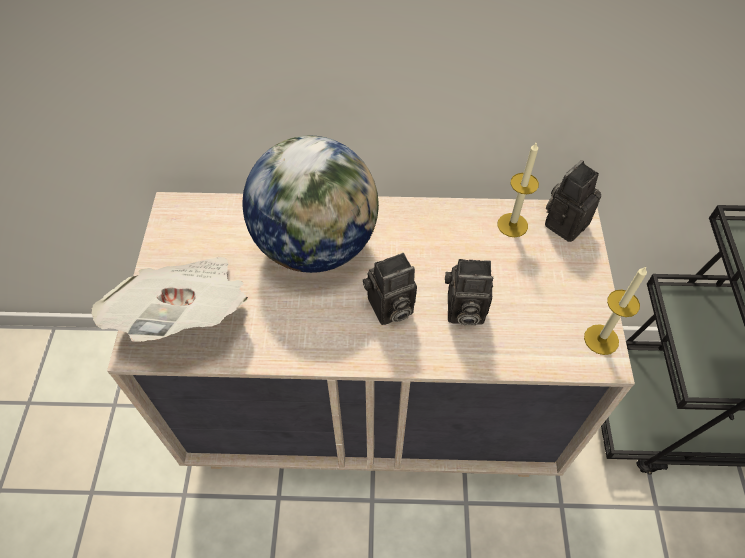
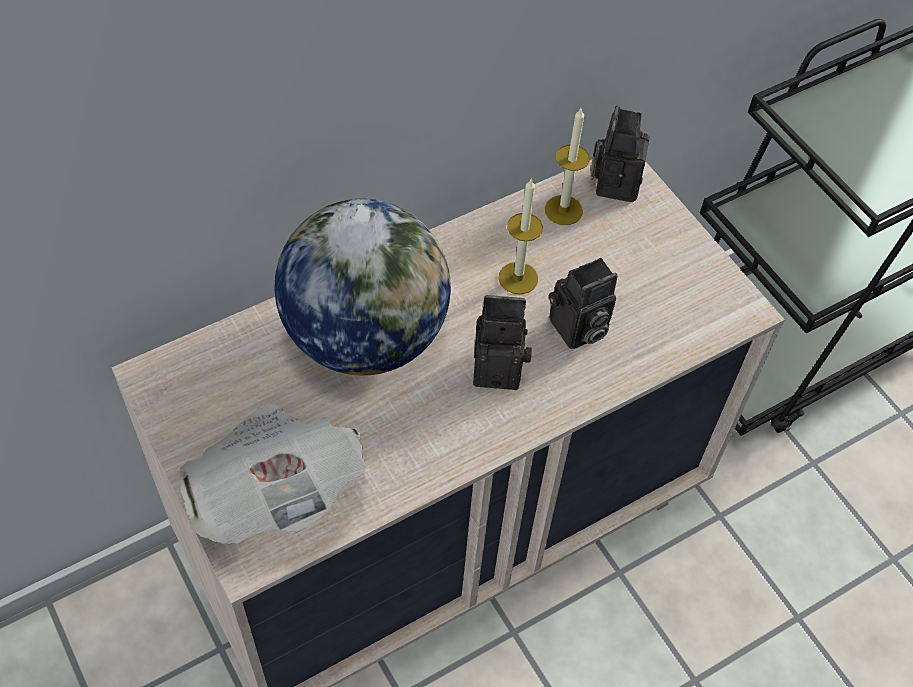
camera: 35 degrees left, 0 degrees up
camera [363,253,417,325] -> camera turned 120 degrees counterclockwise [473,295,532,390]
candle [584,267,647,355] -> candle moved to [499,178,543,295]

